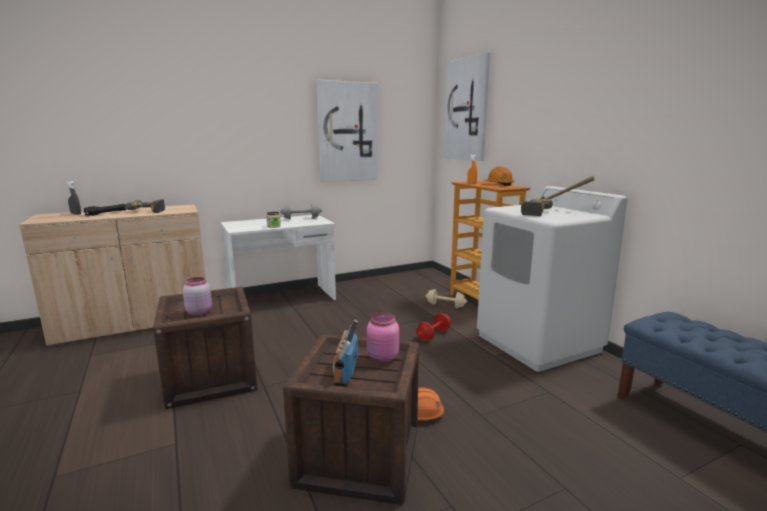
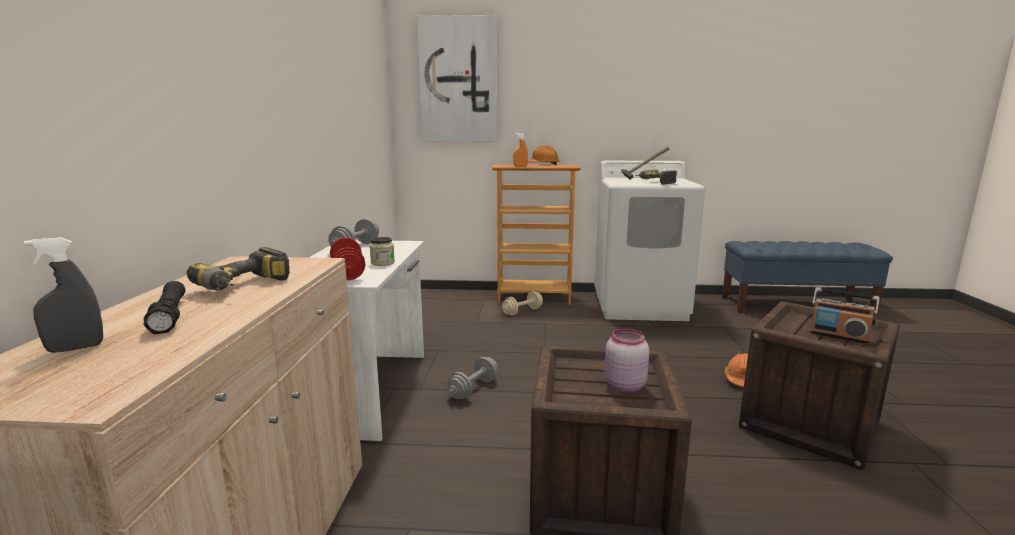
camera: 60 degrees left, 0 degrees up
picture [316,80,378,182] -> none
pink jar [367,313,399,362] -> none
red dumbbell [416,313,451,341] -> red dumbbell moved to [330,238,366,280]
none -> grey dumbbell [447,357,498,399]

